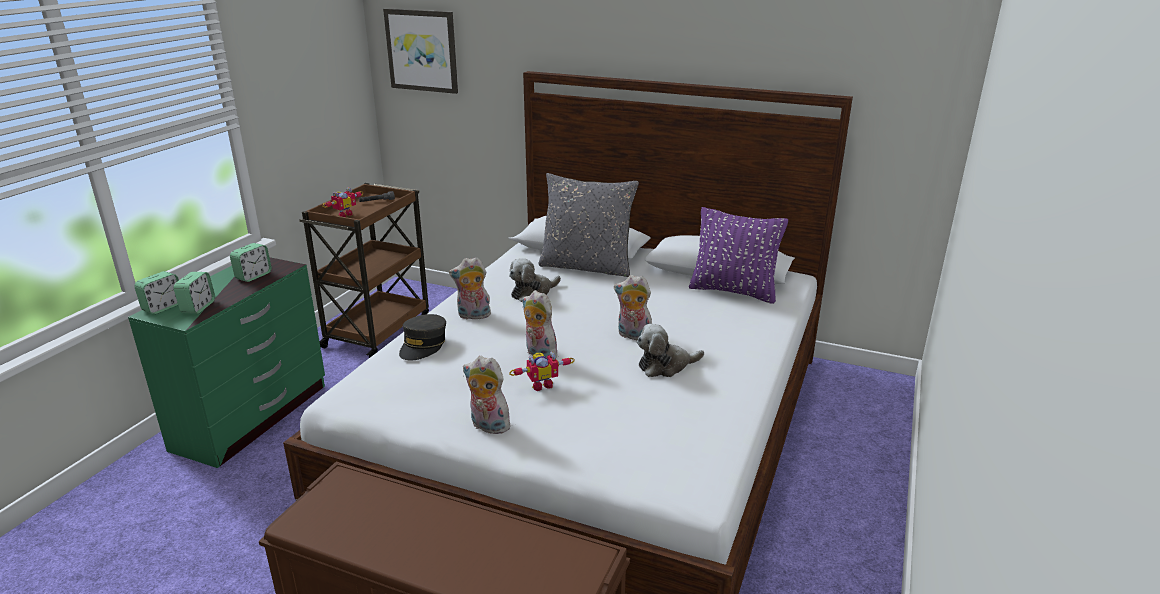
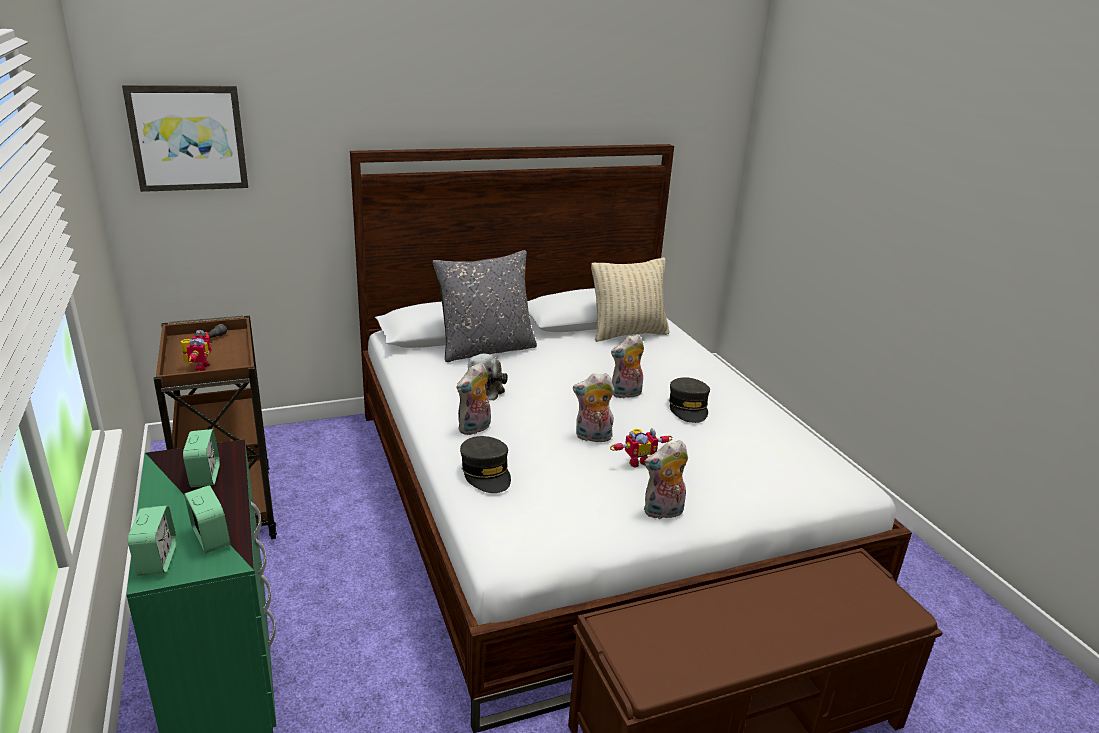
camera: 45 degrees left, 0 degrees up
toy robot [509,351,575,391] -> toy robot turned 45 degrees clockwise [610,428,673,468]
plush toy [637,324,704,377] -> grey cap [669,377,710,423]
purple pillow [689,207,788,304] -> beige pillow [591,258,670,342]

